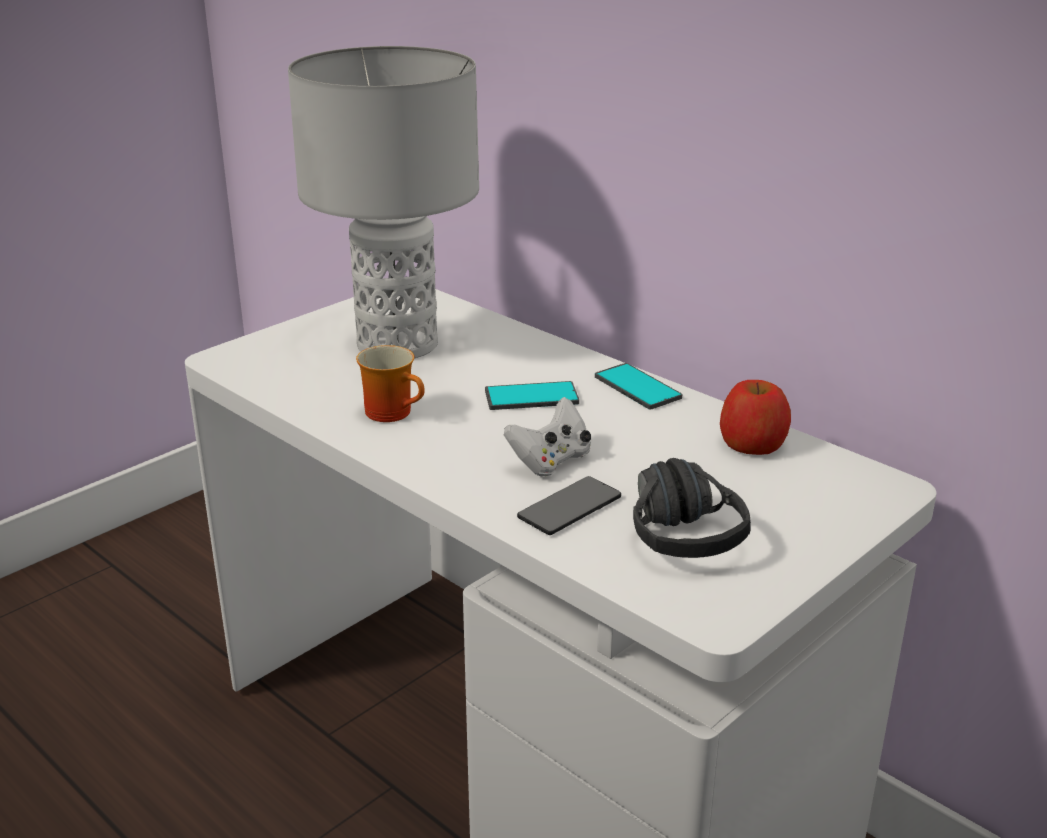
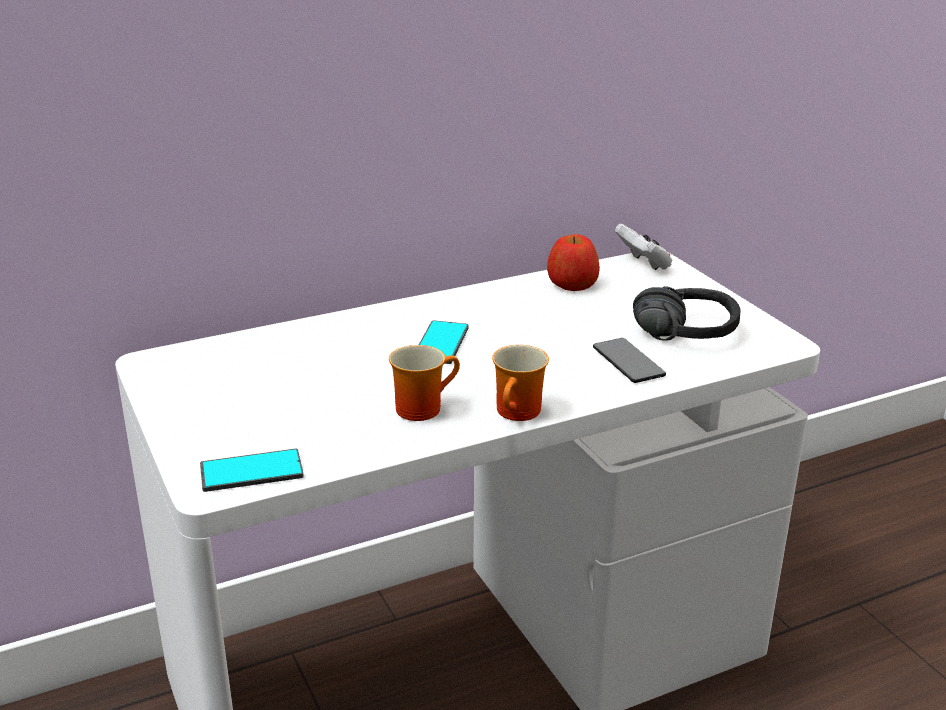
camera: 70 degrees left, 0 degrees up
white table lamp [288,46,479,358] -> none
white game controller [504,397,591,476] -> white game controller moved to [615,223,672,270]
phone [595,363,682,410] -> phone moved to [200,449,304,492]
none -> mug [492,345,549,421]

